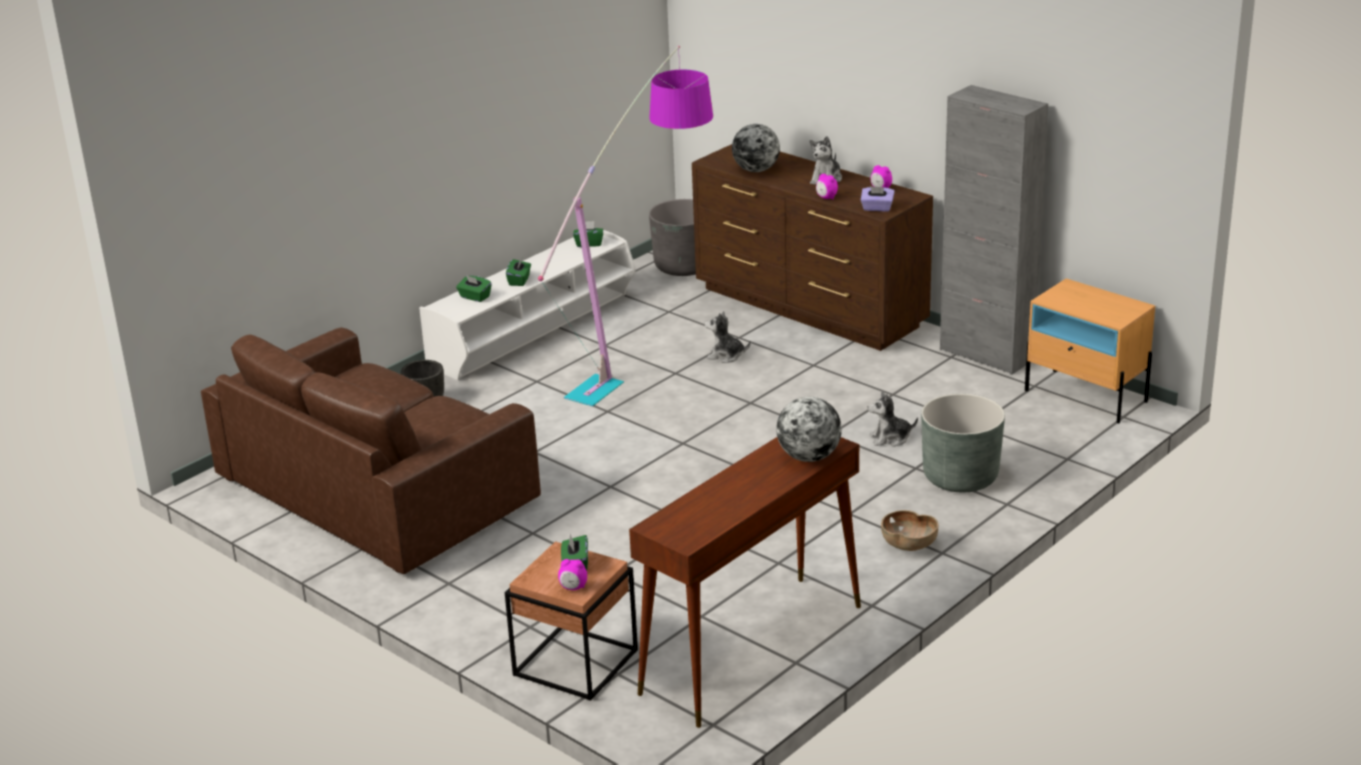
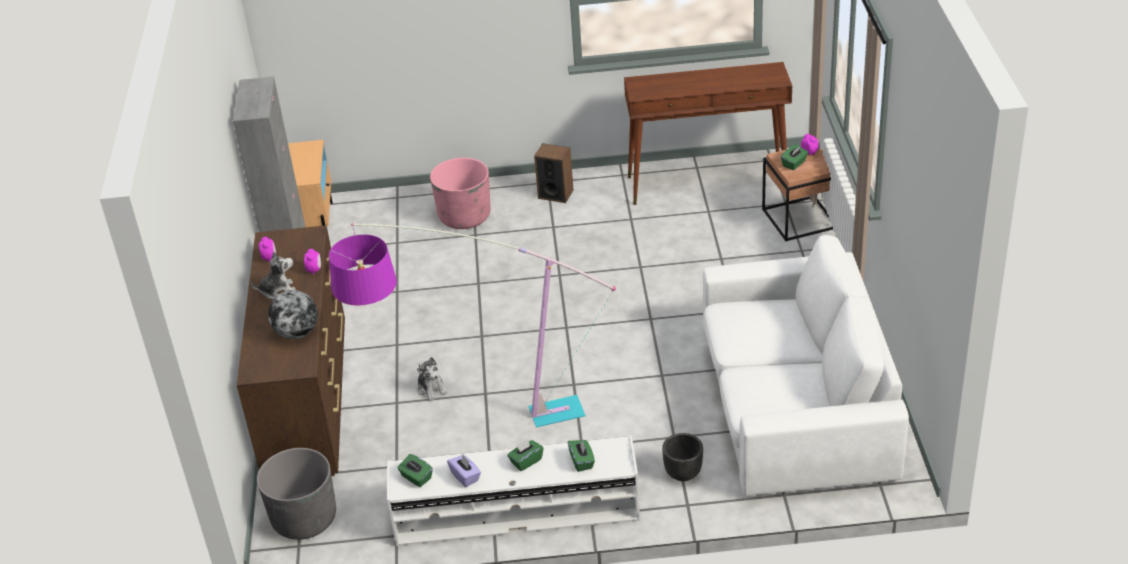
camera: 135 degrees left, 10 degrees up
brown sofa [201,328,541,574] -> white sofa [703,235,909,496]
globe [776,397,842,462] -> none
purple tissue box [861,186,895,212] -> purple tissue box moved to [447,454,481,487]
plush toy [867,391,918,447] -> none
brown bowl [881,510,938,551] -> speaker [534,143,573,203]
grey planter [921,393,1005,492] -> pink planter [430,158,490,229]

